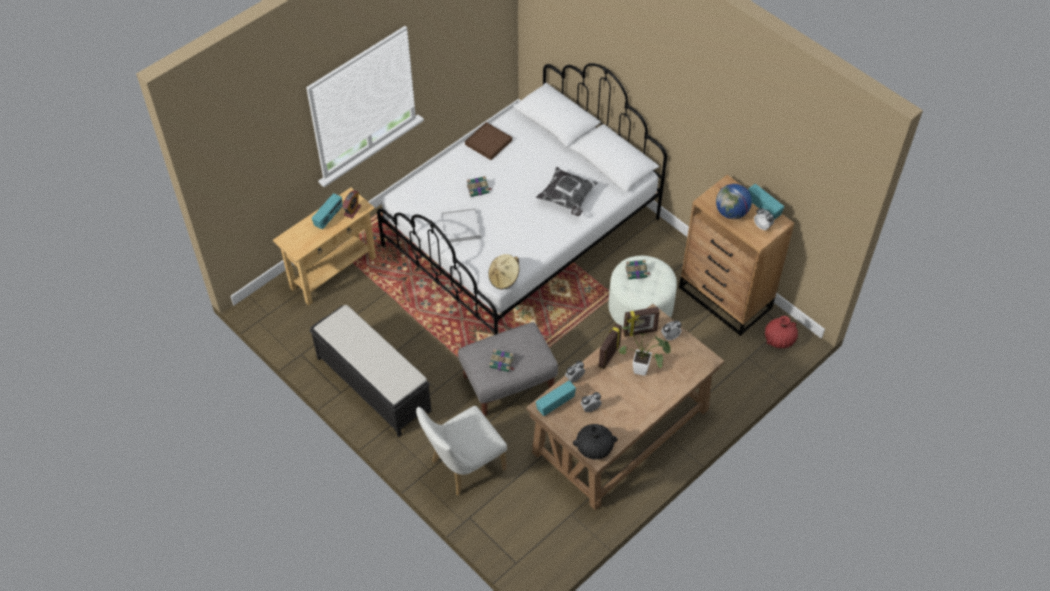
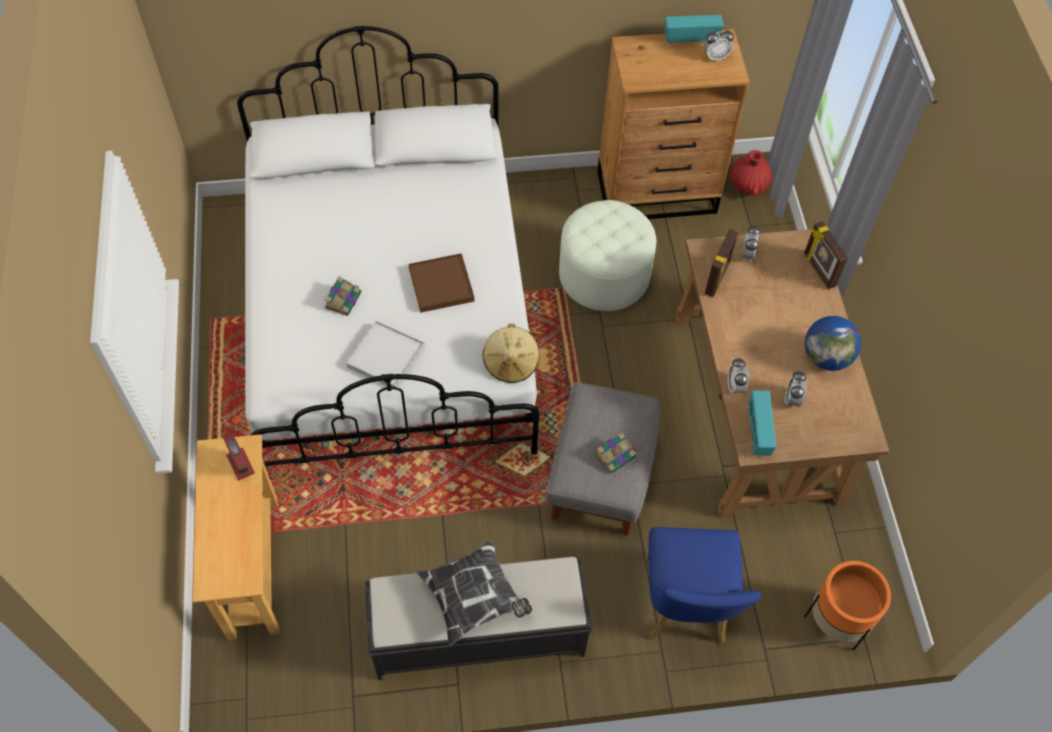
camera: 55 degrees left, 5 degrees up
radio [312,193,342,229] -> none
white chair [416,406,507,496] -> blue chair [645,527,761,643]
brown tray [465,122,512,160] -> brown tray moved to [408,253,474,312]
pillow [536,167,598,216] -> pillow moved to [417,539,532,645]
black vase [573,424,618,459] -> none
picture frame [599,323,622,369] -> picture frame moved to [804,221,848,289]
potted plant [619,326,671,376] -> none
book [625,260,650,280] -> none
globe [716,184,752,219] -> globe moved to [805,316,861,371]
none -> orange planter [804,561,891,650]

